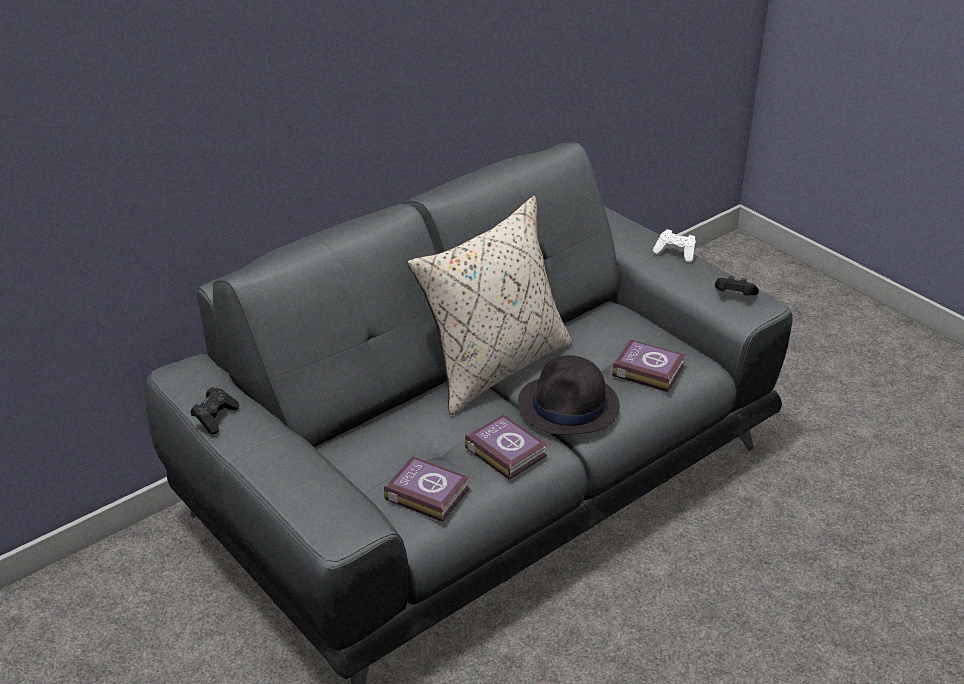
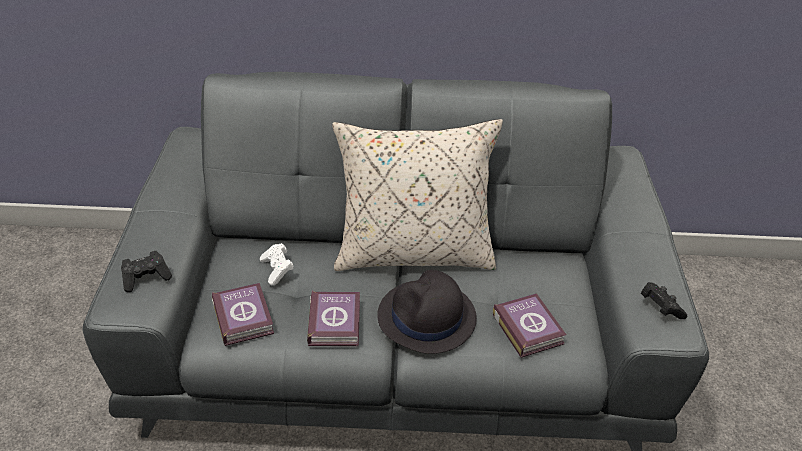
camera: 40 degrees right, 5 degrees up
black game controller [190,387,239,434] -> black game controller moved to [121,251,172,292]
white game controller [653,229,696,263] -> white game controller moved to [260,243,294,286]

